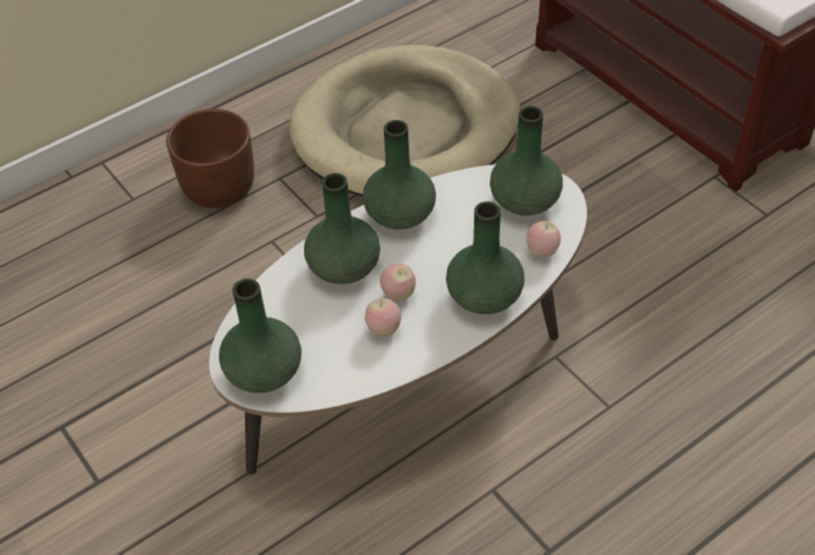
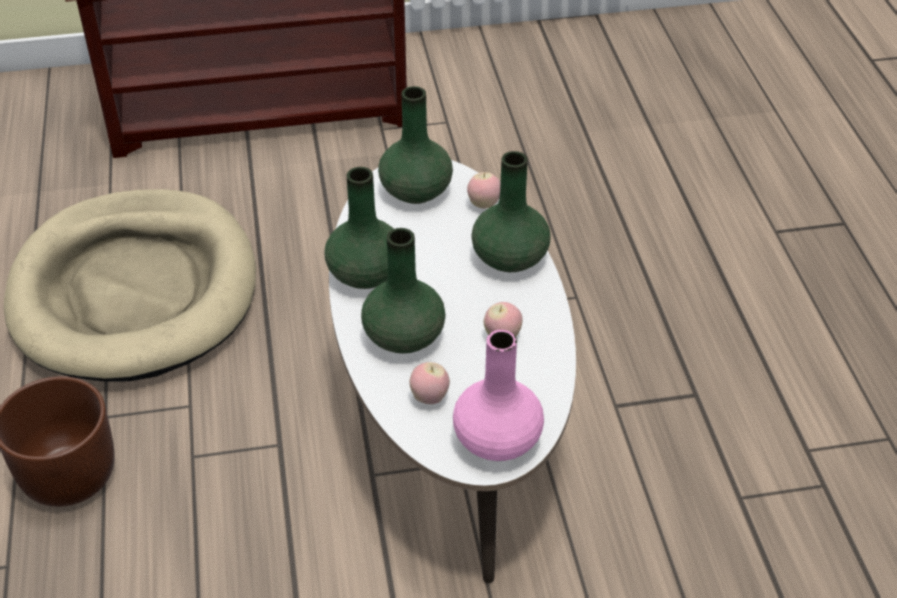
camera: 65 degrees left, 5 degrees down
green vase [219,279,301,393] -> pink vase [453,330,544,461]
apple [380,264,416,300] -> apple moved to [409,362,450,404]

